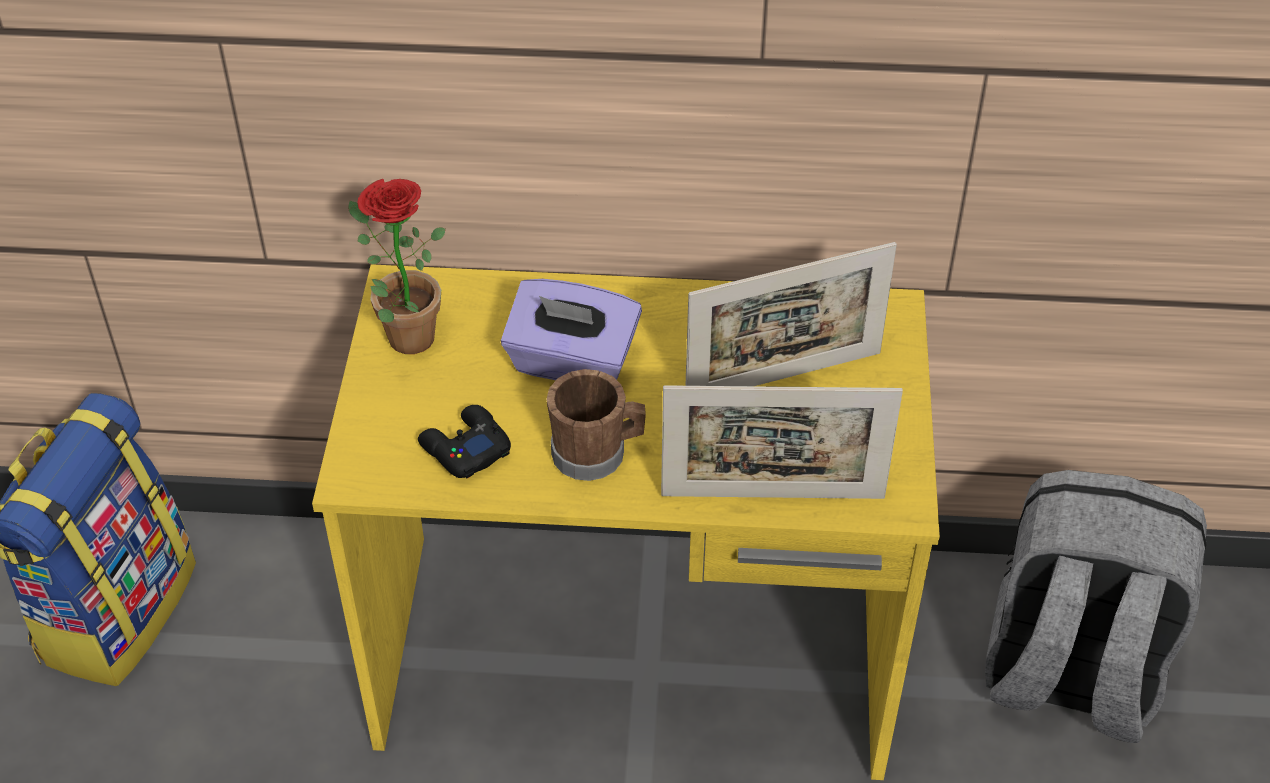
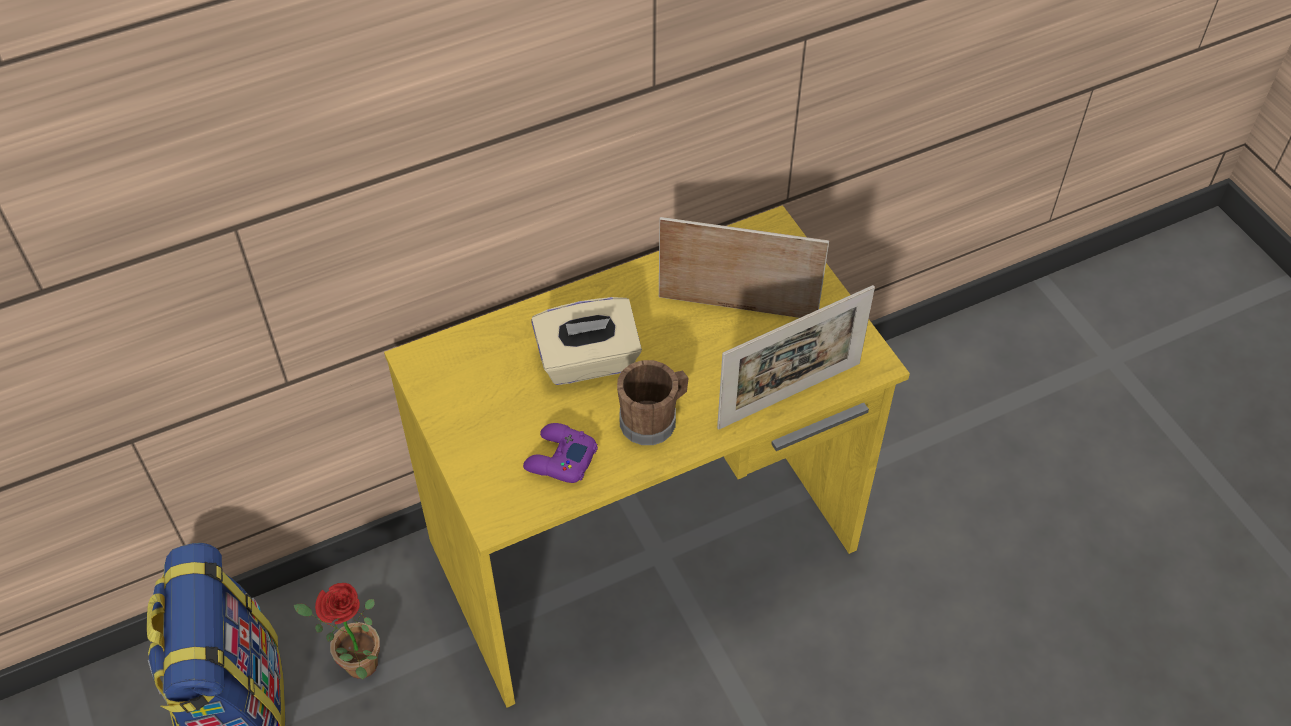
camera: 30 degrees left, 5 degrees up
potted plant [348,179,446,354] -> potted plant moved to [294,583,380,680]
black game controller [418,405,511,479] -> purple game controller [523,423,598,483]
purple tissue box [501,279,642,380] -> beige tissue box [531,297,642,385]
picture frame [685,242,897,386] -> picture frame turned 120 degrees counterclockwise [659,217,829,318]
grey backpack [985,470,1207,743] -> none

